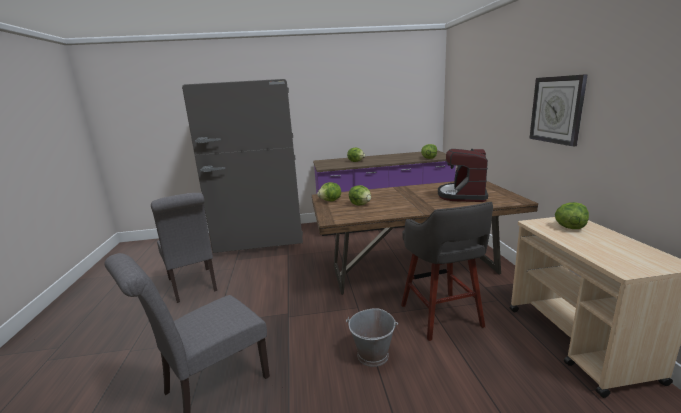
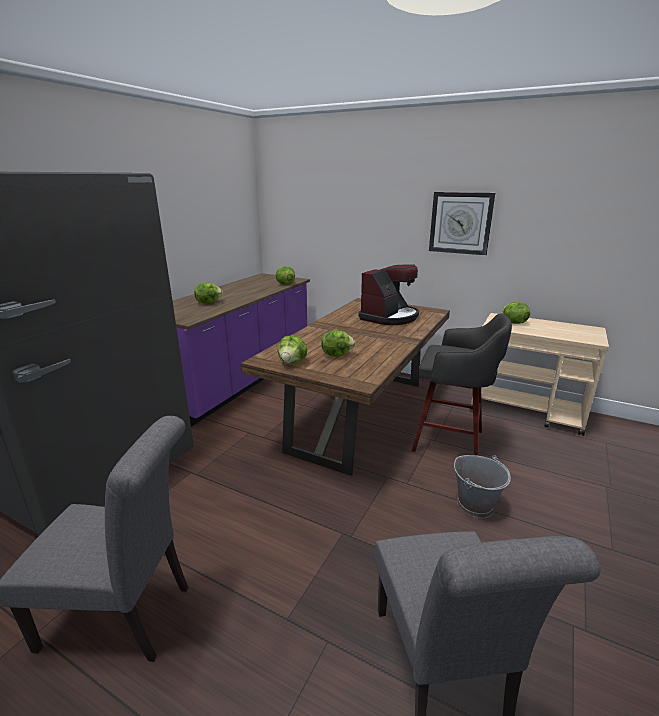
camera: 55 degrees left, 5 degrees up
coffee machine [438,149,488,202] -> coffee machine turned 105 degrees counterclockwise [358,264,419,325]

